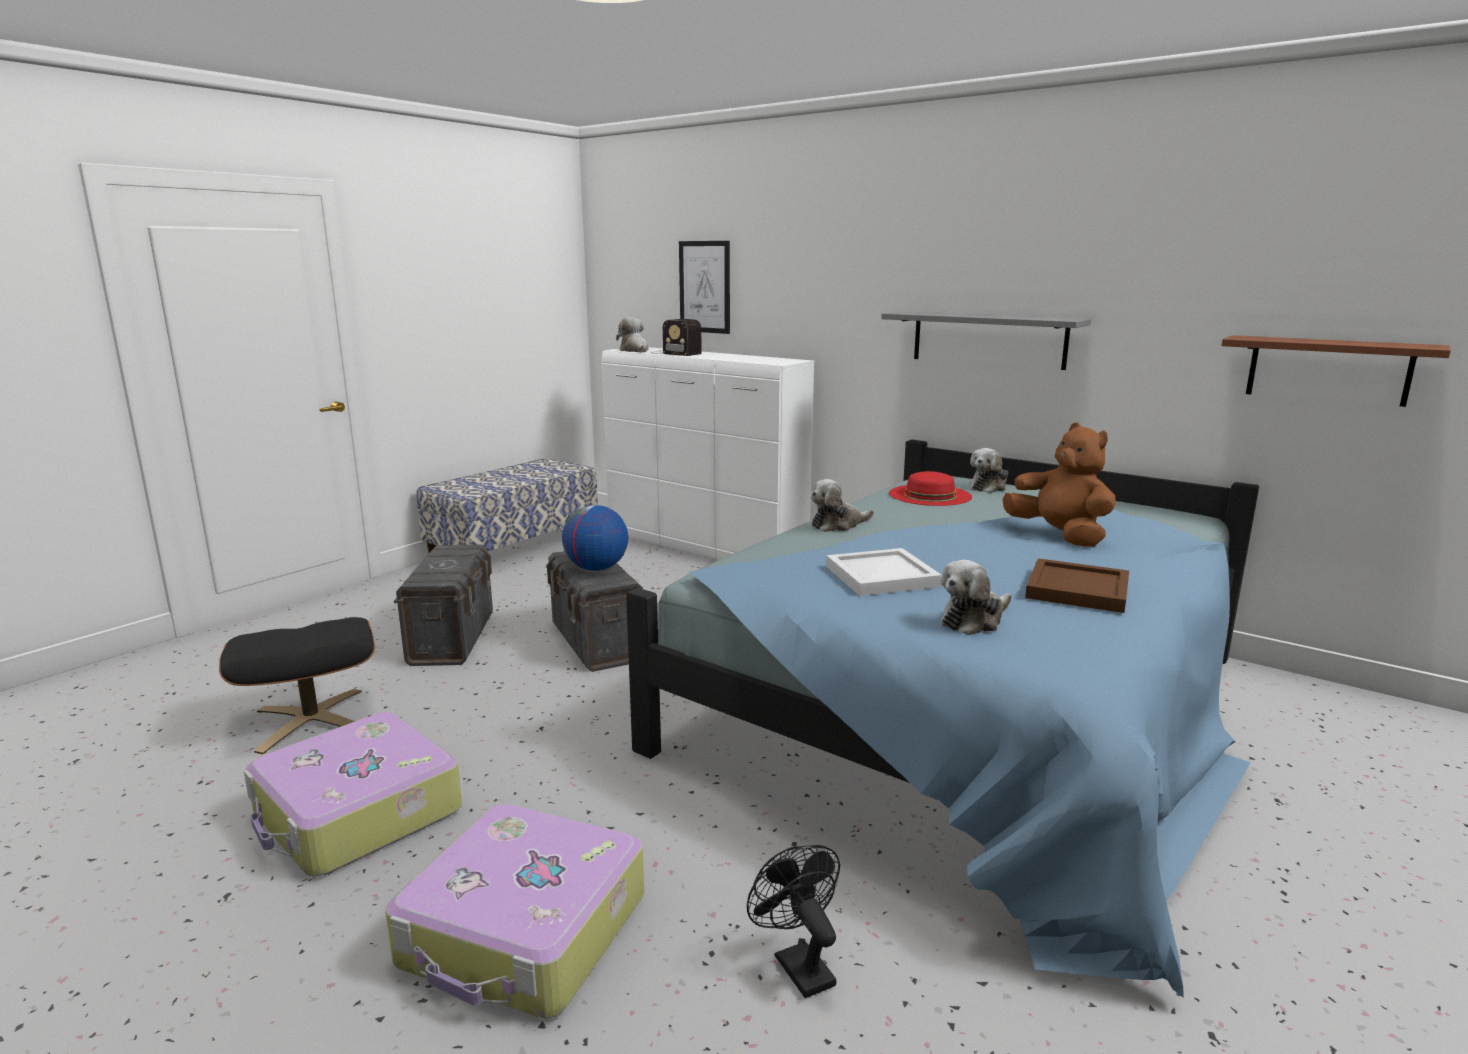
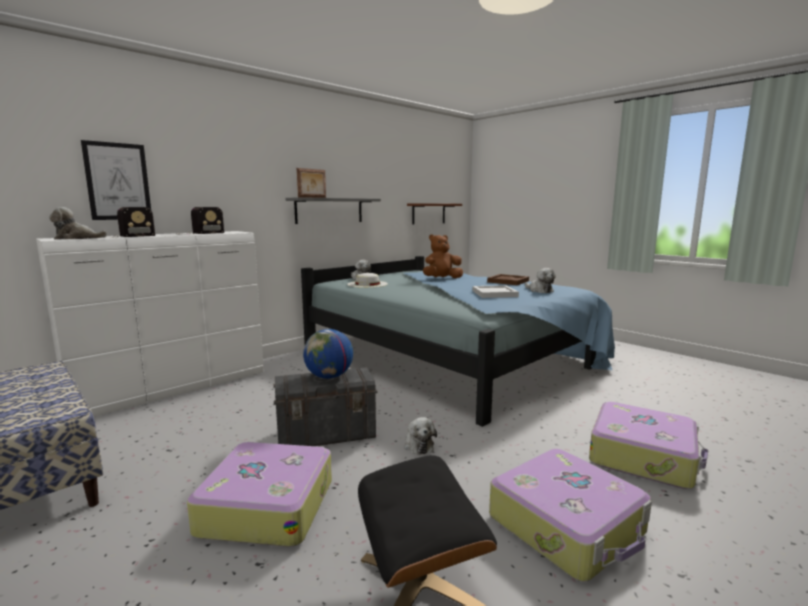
camera: 80 degrees left, 5 degrees down
grey storage box [394,545,493,666] -> suitcase [187,442,332,547]
black fan [747,845,840,998] -> none
plush toy [811,479,874,532] -> plush toy moved to [404,417,437,455]
red hat [889,471,972,506] -> white hat [347,273,388,288]
none -> radio [177,207,224,235]
none -> picture frame [297,168,326,198]

